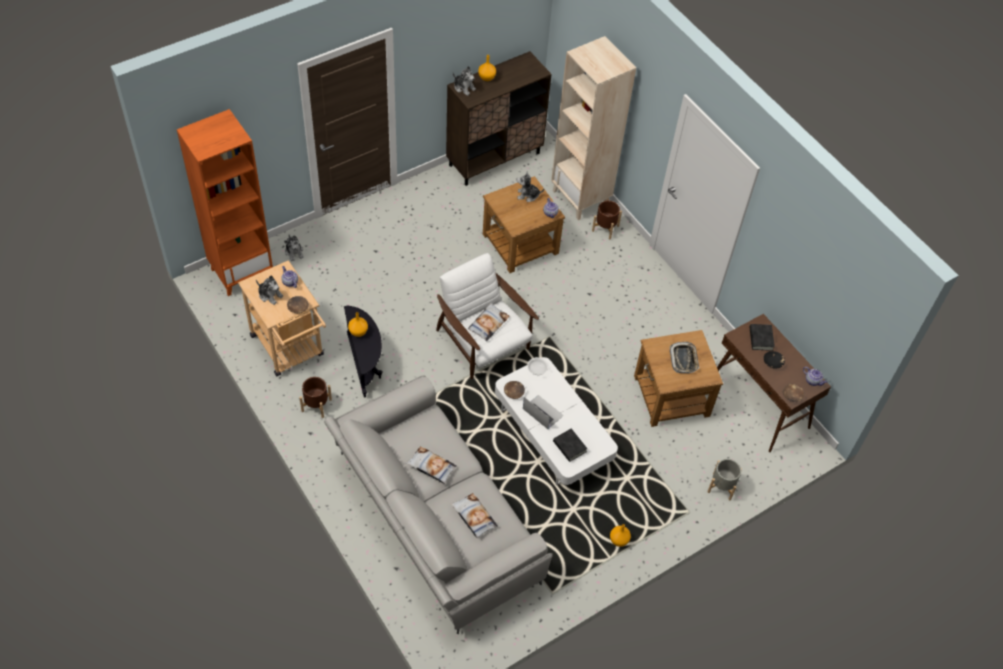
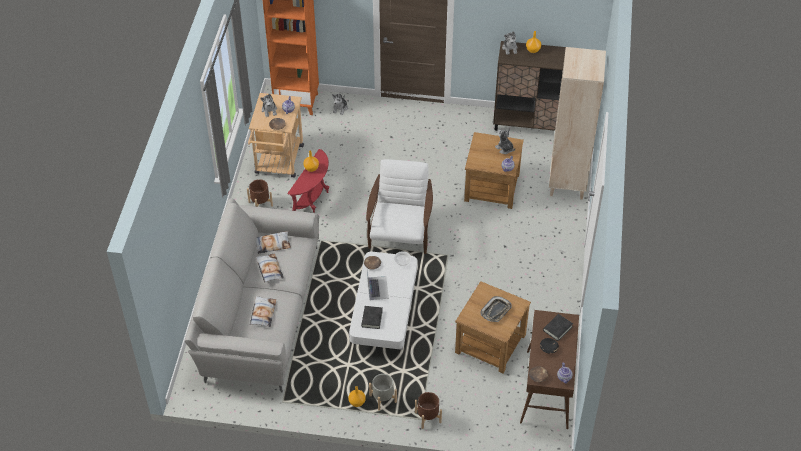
camera: 45 degrees right, 5 degrees down
black side table [344,306,383,398] -> red side table [287,149,329,213]
pillow [468,303,509,341] -> pillow moved to [256,232,291,254]
brown planter [592,201,622,239] -> brown planter moved to [415,392,442,429]
grey planter [707,459,742,500] -> grey planter moved to [369,374,397,411]

